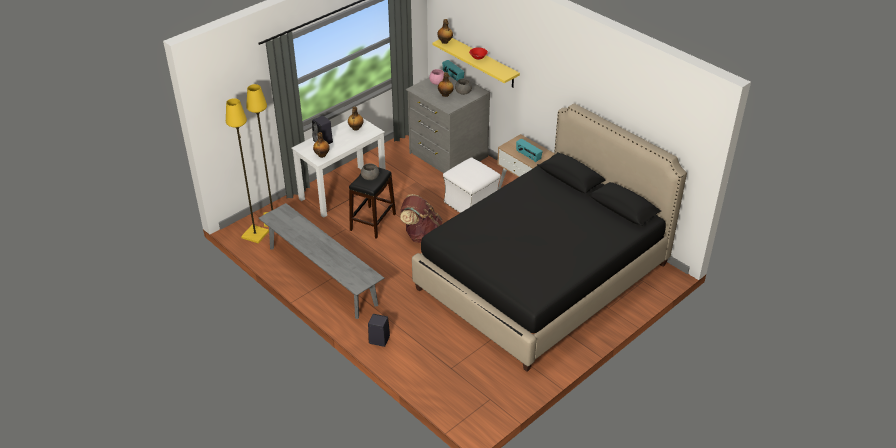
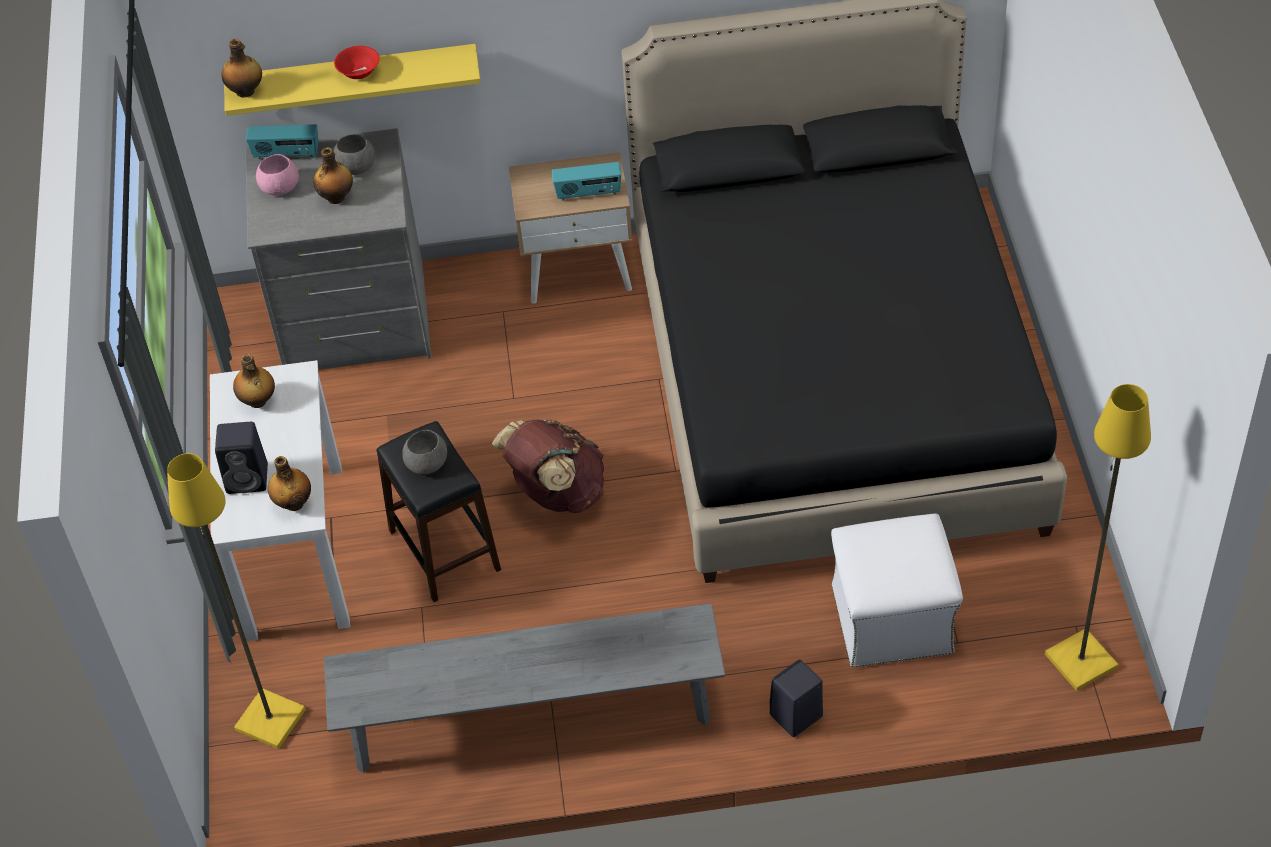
camera: 50 degrees left, 10 degrees up
yellow floor lamp [226,98,269,243] -> yellow floor lamp moved to [1045,384,1151,691]
white ottoman [443,157,501,213] -> white ottoman moved to [831,513,963,667]

